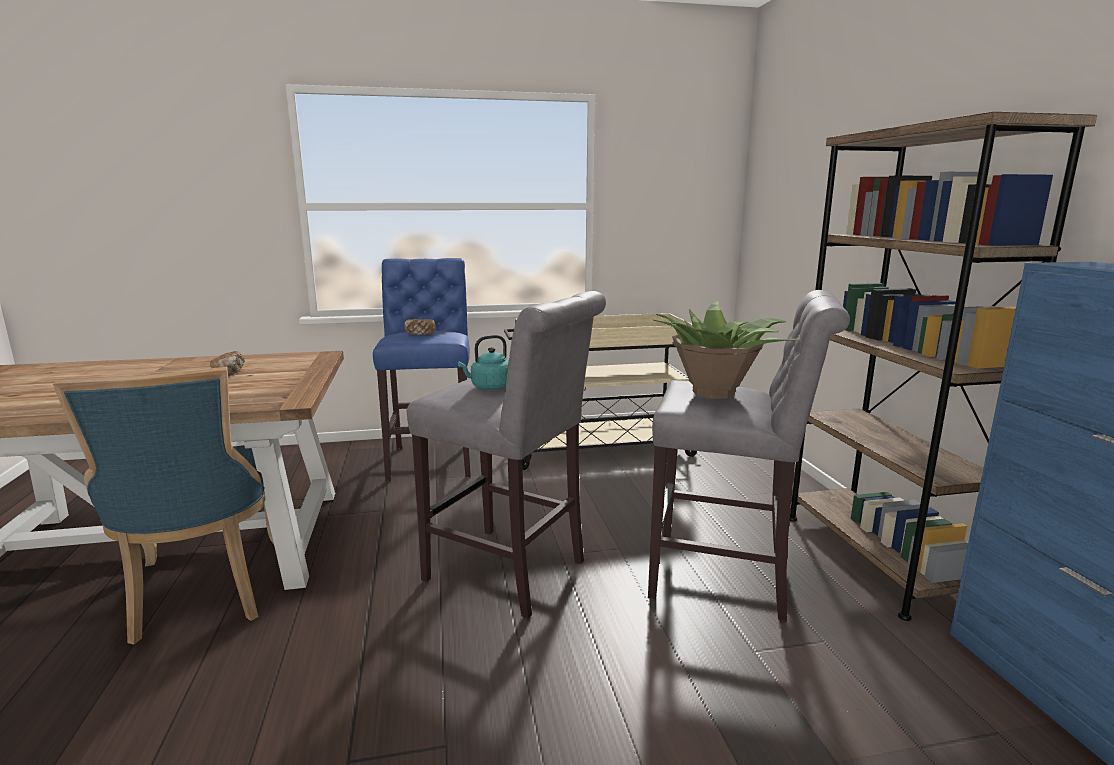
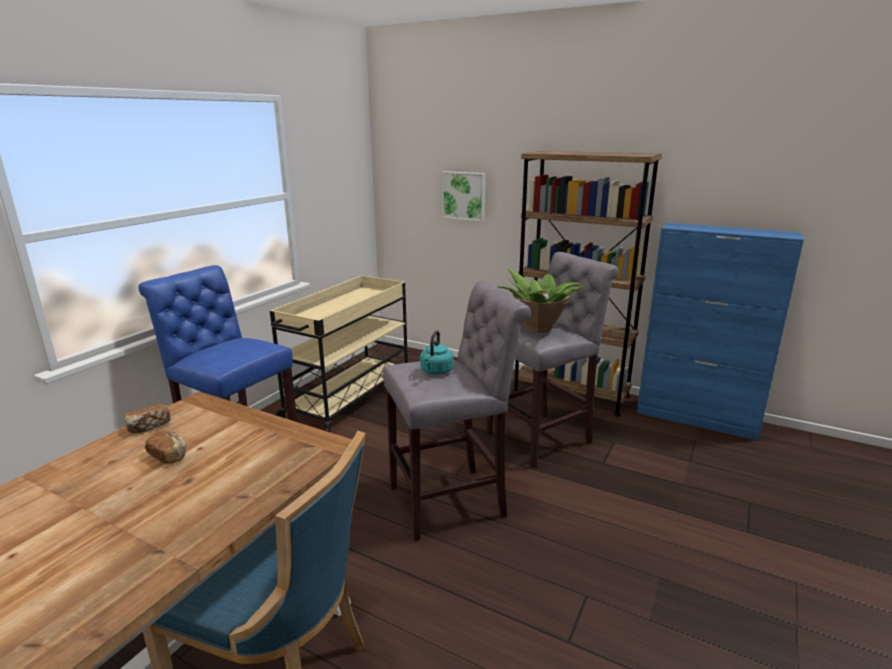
camera: 50 degrees left, 5 degrees up
bread [404,319,436,335] -> bread moved to [125,404,170,433]
none -> picture [442,171,486,221]

